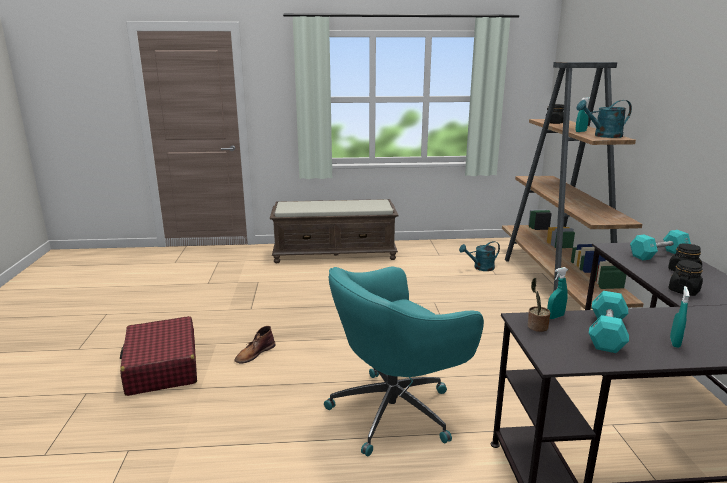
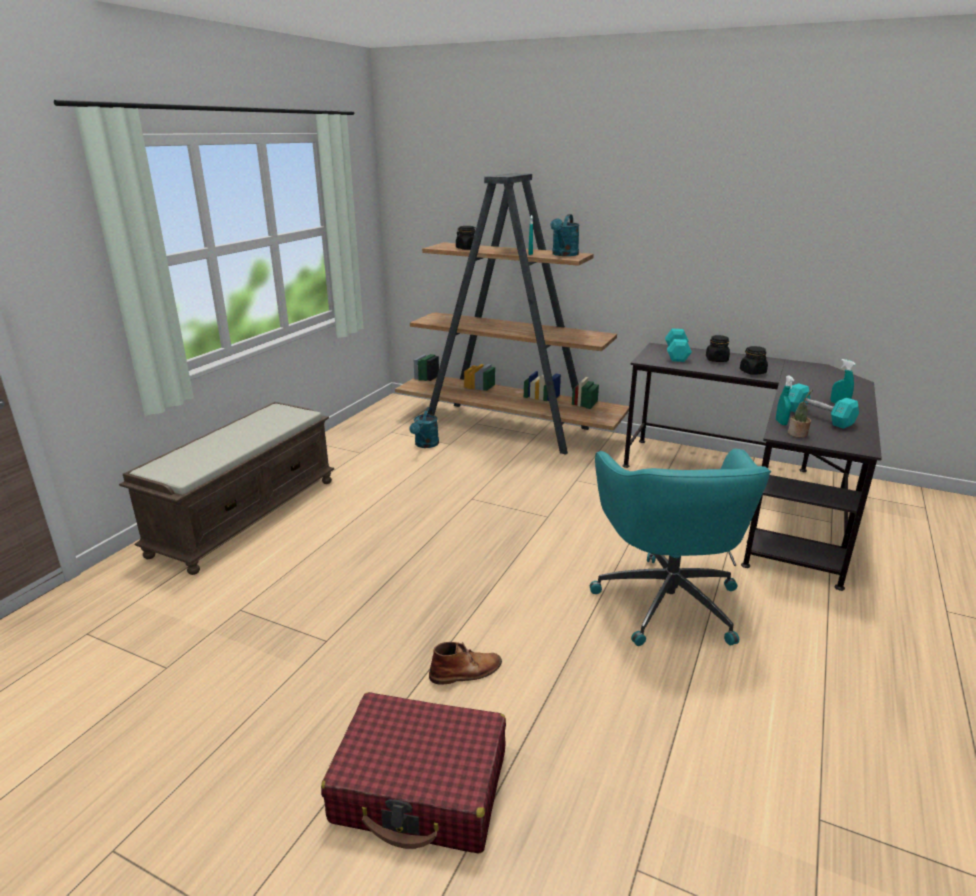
camera: 60 degrees left, 5 degrees up
brown boot [234,326,275,364] -> brown boot turned 90 degrees counterclockwise [429,642,502,685]

